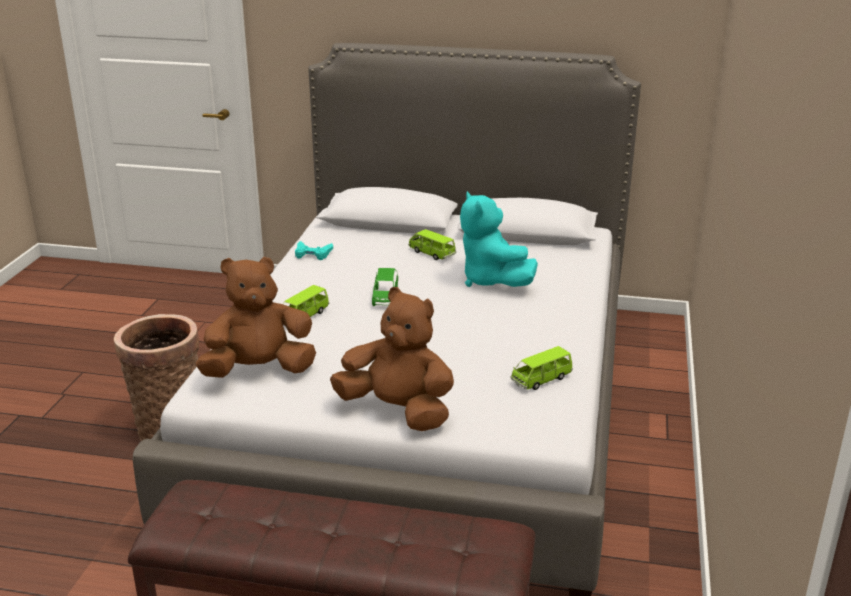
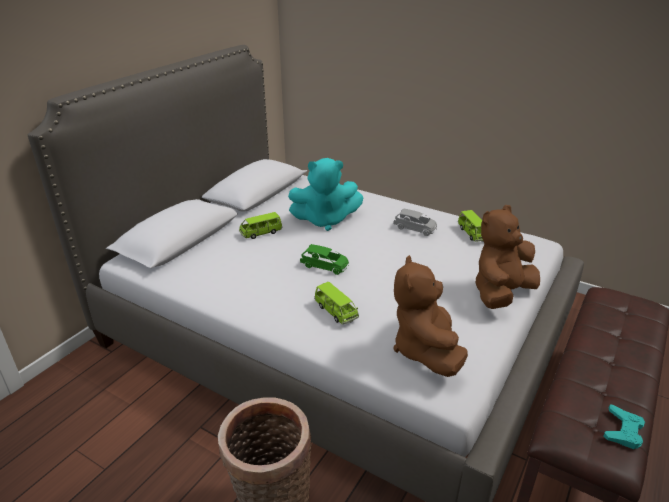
camera: 70 degrees left, 5 degrees up
turquoise game controller [295,241,333,260] -> turquoise game controller moved to [603,404,645,449]
none -> grey toy car [393,209,437,236]

